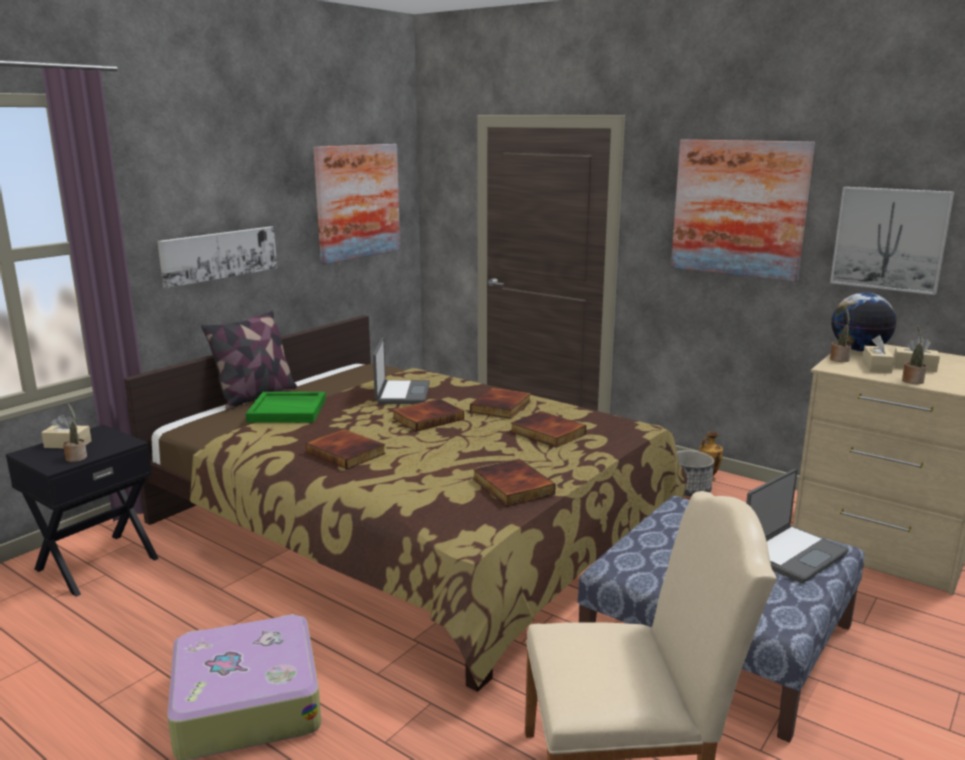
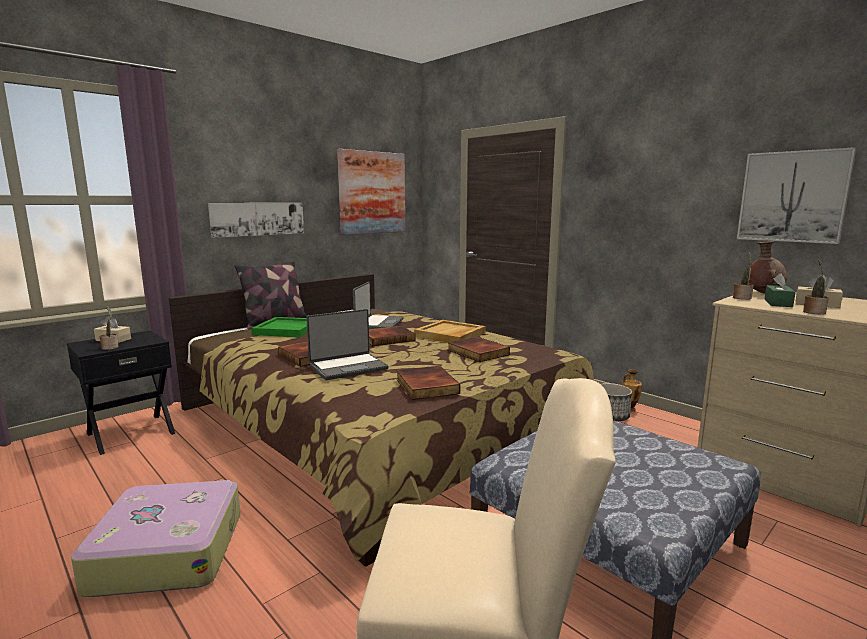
camera: 10 degrees right, 5 degrees down
book [470,388,531,419] -> beige tray [414,320,486,343]
picture [671,139,815,282] -> none
laptop [746,469,849,583] -> laptop moved to [306,309,388,380]
globe [832,292,896,351] -> brown vase [748,241,787,294]
beige tissue box [862,335,895,373] -> green tissue box [764,273,796,307]

